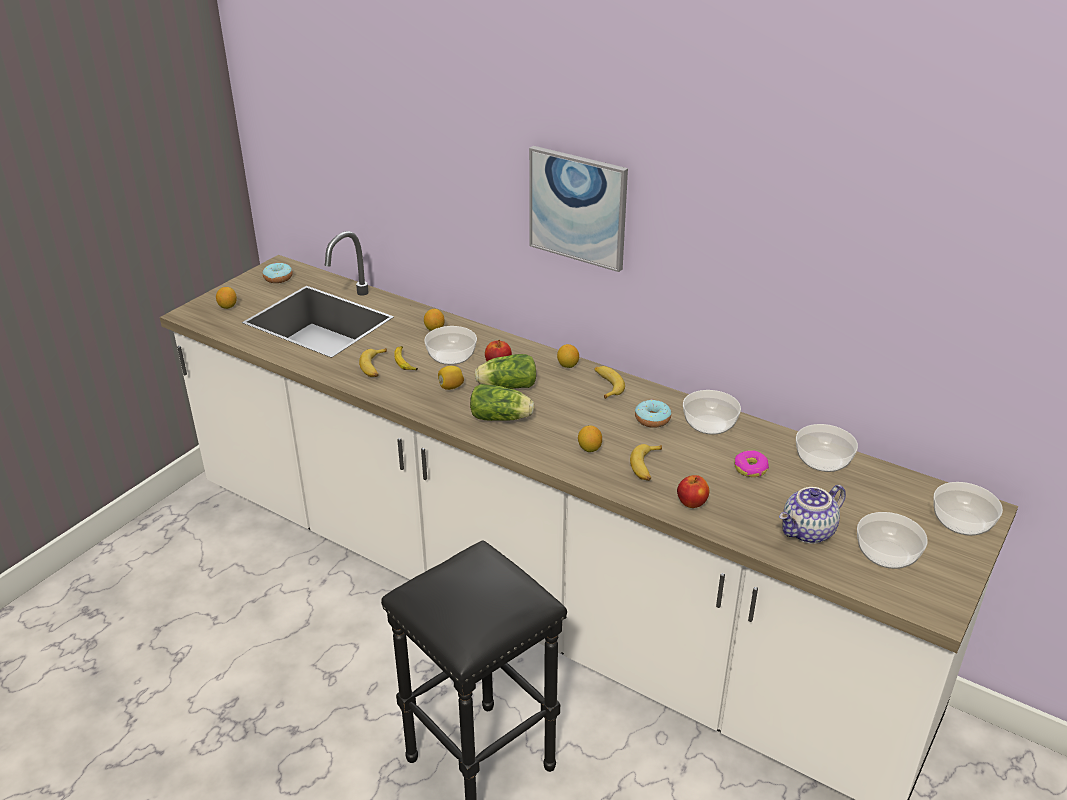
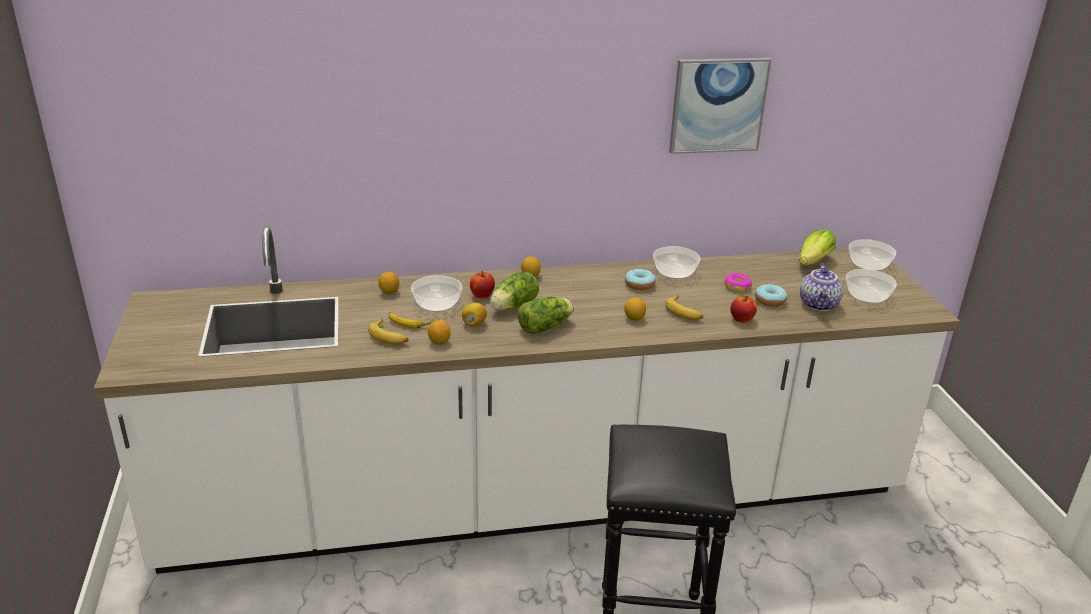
camera: 45 degrees left, 5 degrees down
lemon [216,287,237,309] -> lemon moved to [428,320,451,345]
donut [262,263,293,283] -> donut moved to [755,284,787,306]
picture [529,146,628,272] -> picture moved to [669,58,772,154]
banana [594,366,625,399] -> none
bowl [796,424,858,472] -> none
none -> lettuce [799,229,836,265]

